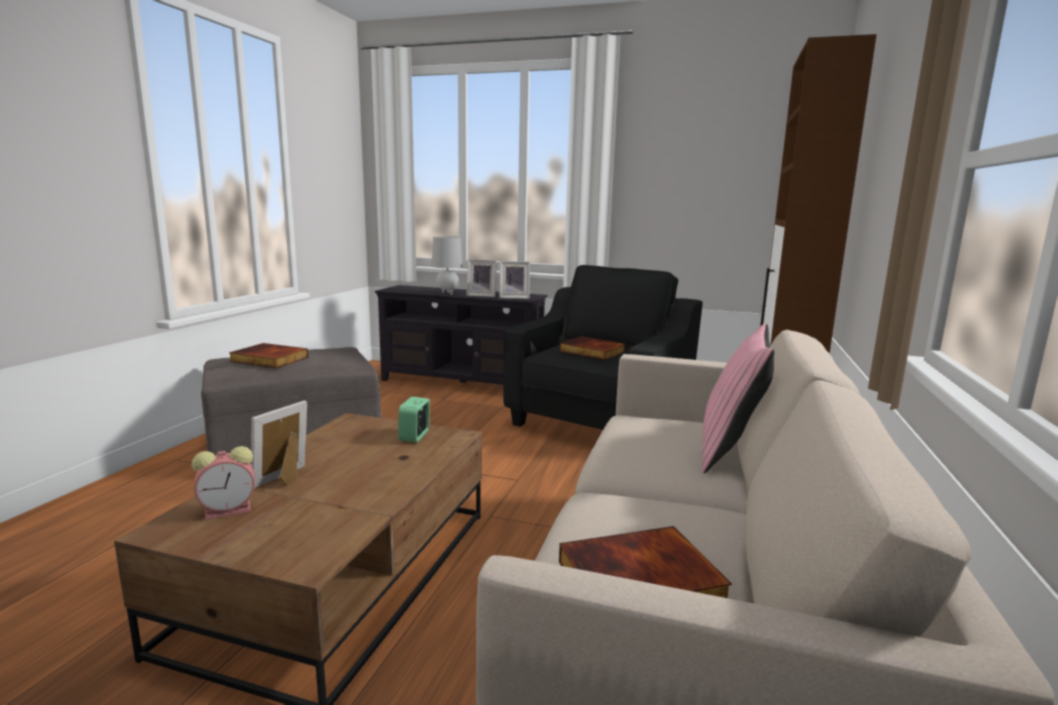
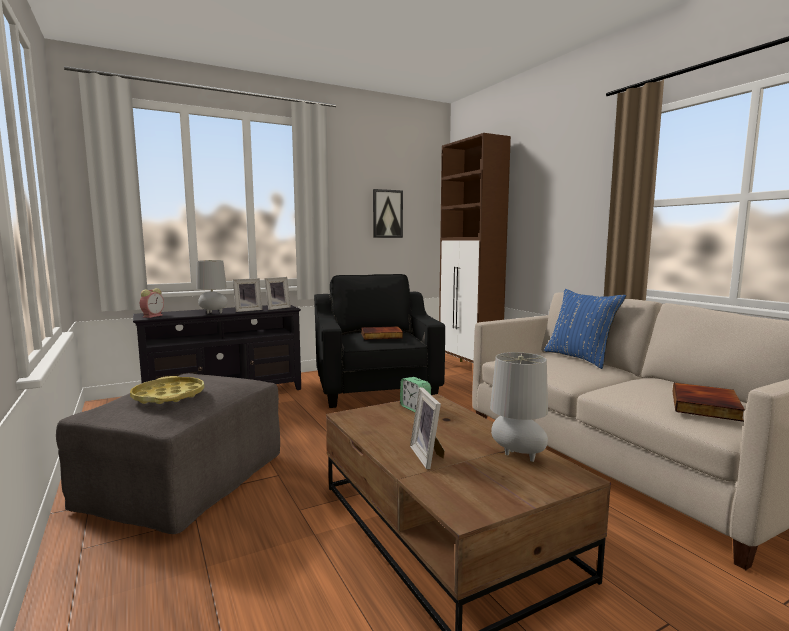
camera: 45 degrees left, 5 degrees down
alarm clock [192,446,255,520] -> alarm clock moved to [140,288,164,318]
book [229,343,308,368] -> yellow tray [130,376,204,404]
pink pillow [702,323,775,473] -> blue pillow [544,289,626,369]
none -> picture [373,189,403,238]
none -> grey table lamp [490,352,548,462]

